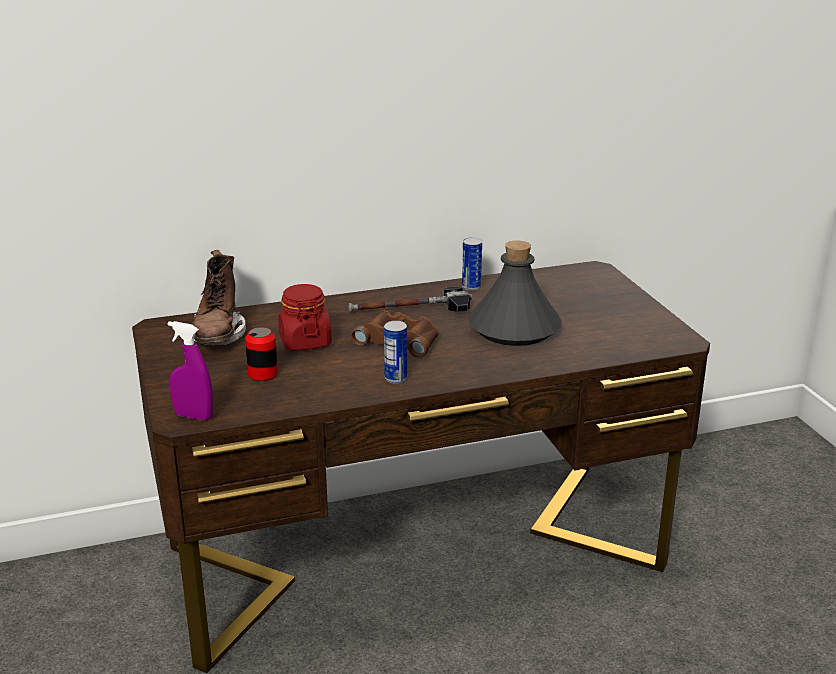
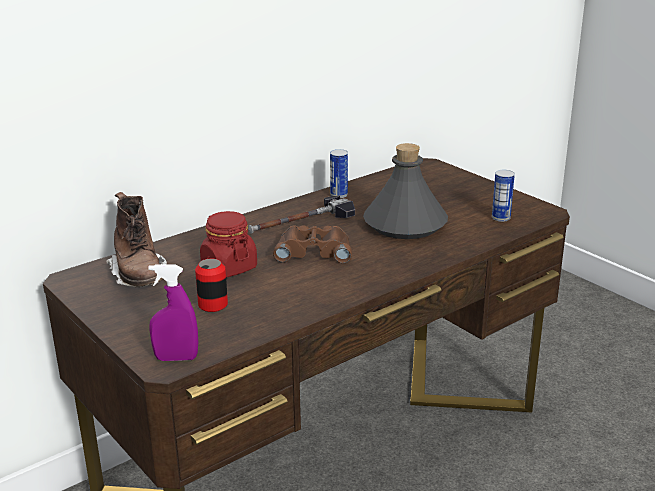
camera: 20 degrees left, 0 degrees up
can [384,321,407,384] -> can moved to [492,170,515,222]

